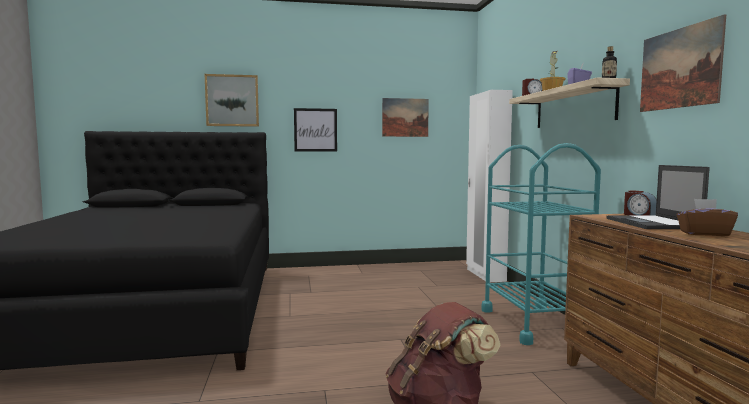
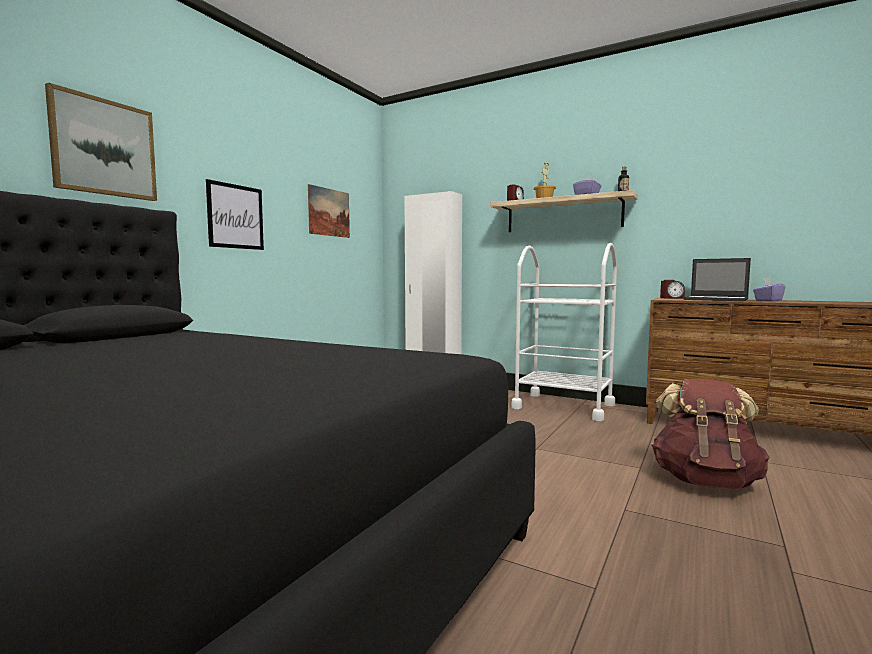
camera: 50 degrees left, 0 degrees up
turquoise cart [482,143,601,345] -> white cart [511,243,617,421]
picture [640,14,726,112] -> none
brown tissue box [677,199,738,236] -> purple tissue box [753,278,785,302]

